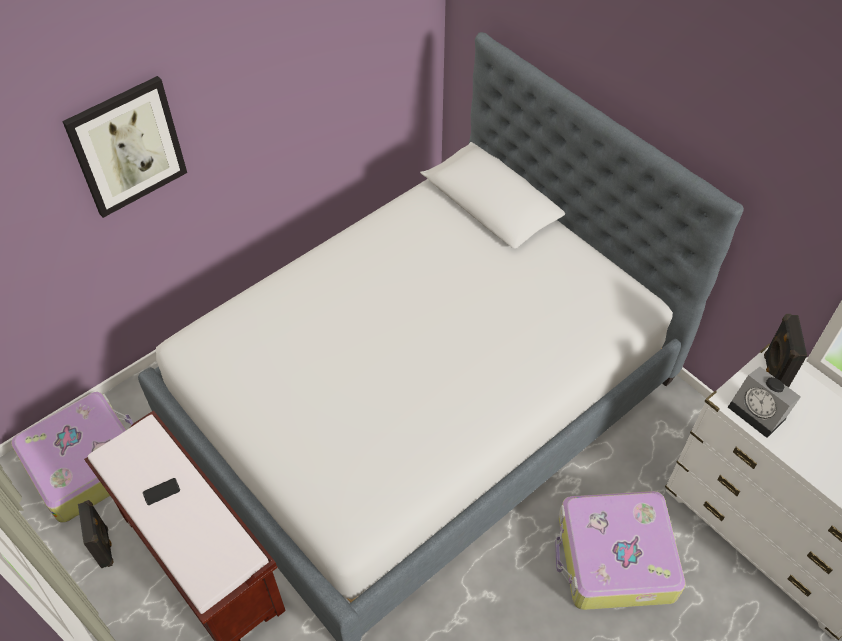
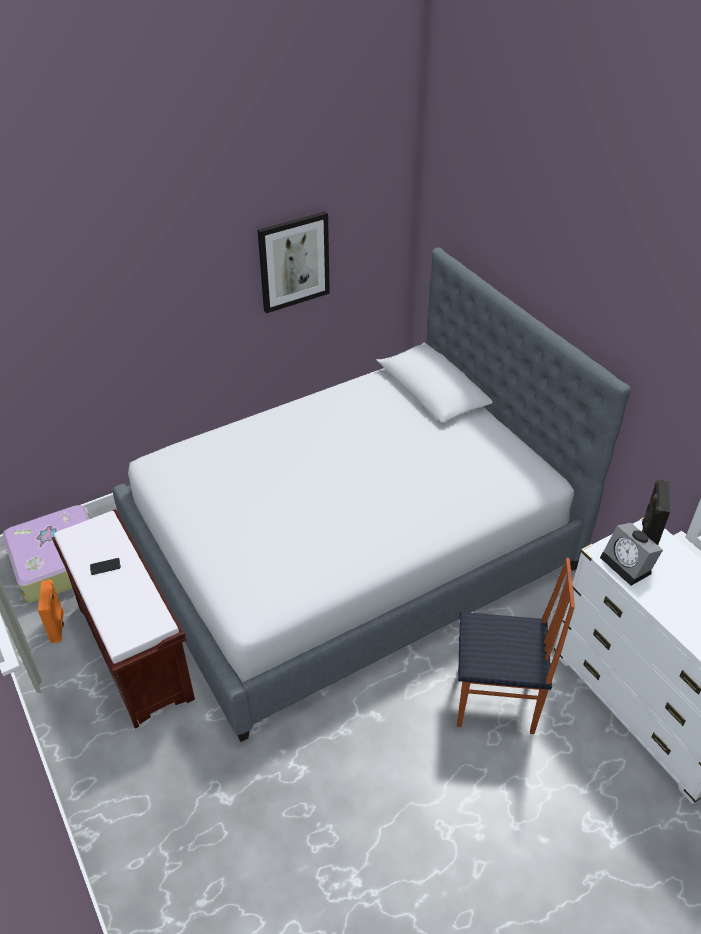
camera: 10 degrees right, 10 degrees down
picture [62,76,187,218] -> picture moved to [257,211,330,313]
black speaker [78,500,113,568] -> orange speaker [38,579,64,643]
suitcase [555,491,686,610] -> chair [457,558,575,734]

